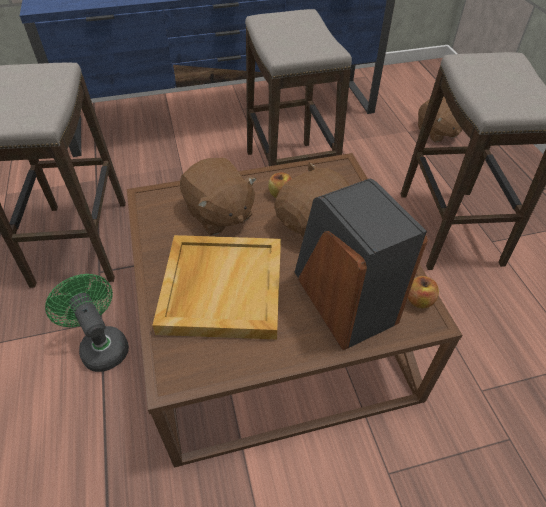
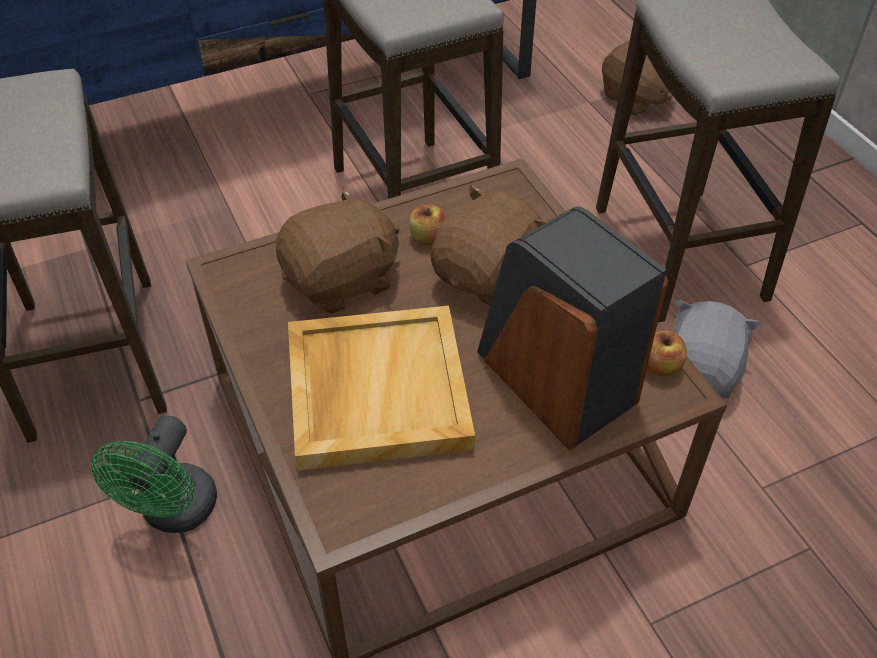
camera: 10 degrees left, 0 degrees up
green fan [45,274,129,372] -> green fan turned 120 degrees counterclockwise [91,416,217,533]
brown plush toy [180,158,257,236] -> brown plush toy turned 75 degrees counterclockwise [276,188,400,313]
none -> grey plush toy [673,300,762,398]

